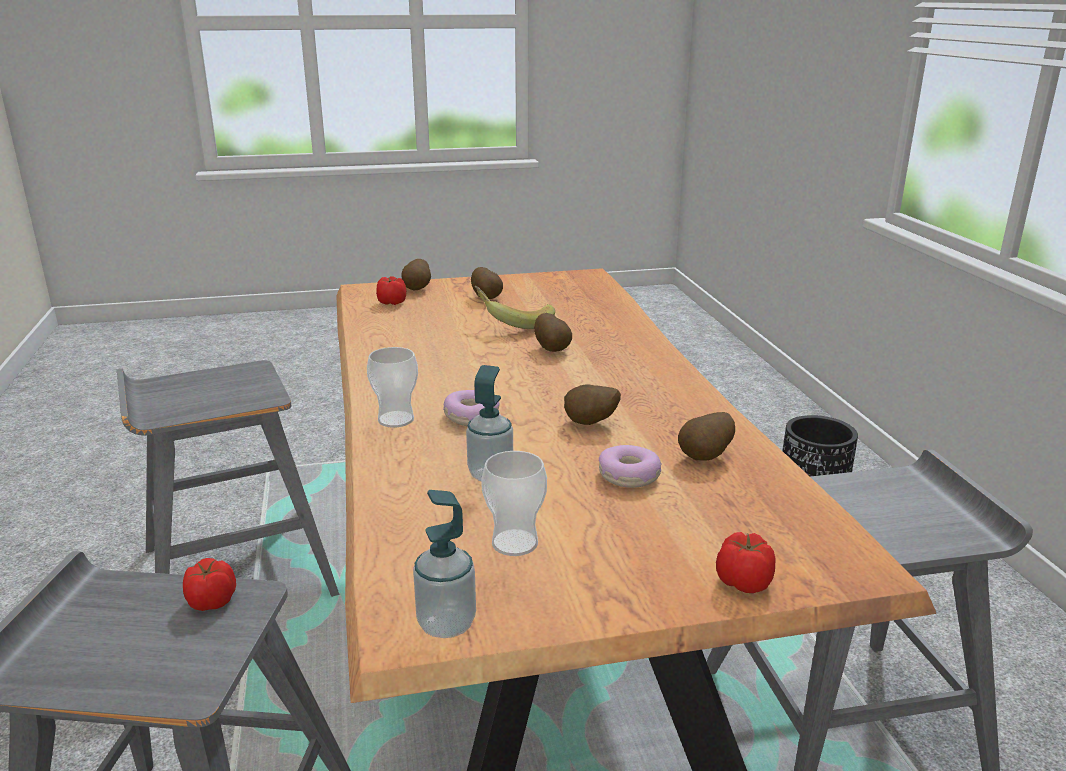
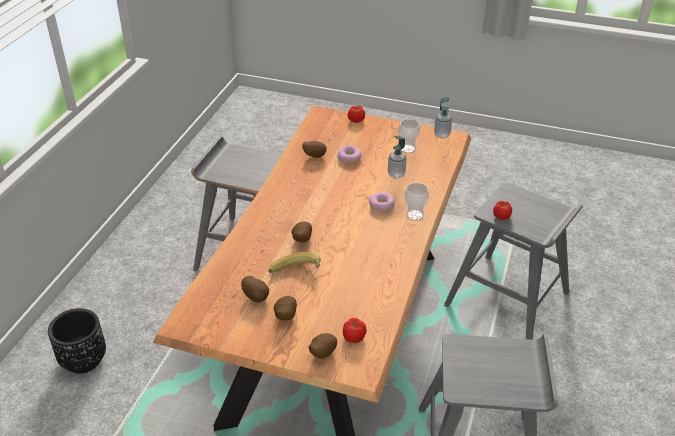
camera: 150 degrees left, 15 degrees up
potato [564,385,621,425] -> potato moved to [241,276,269,302]

